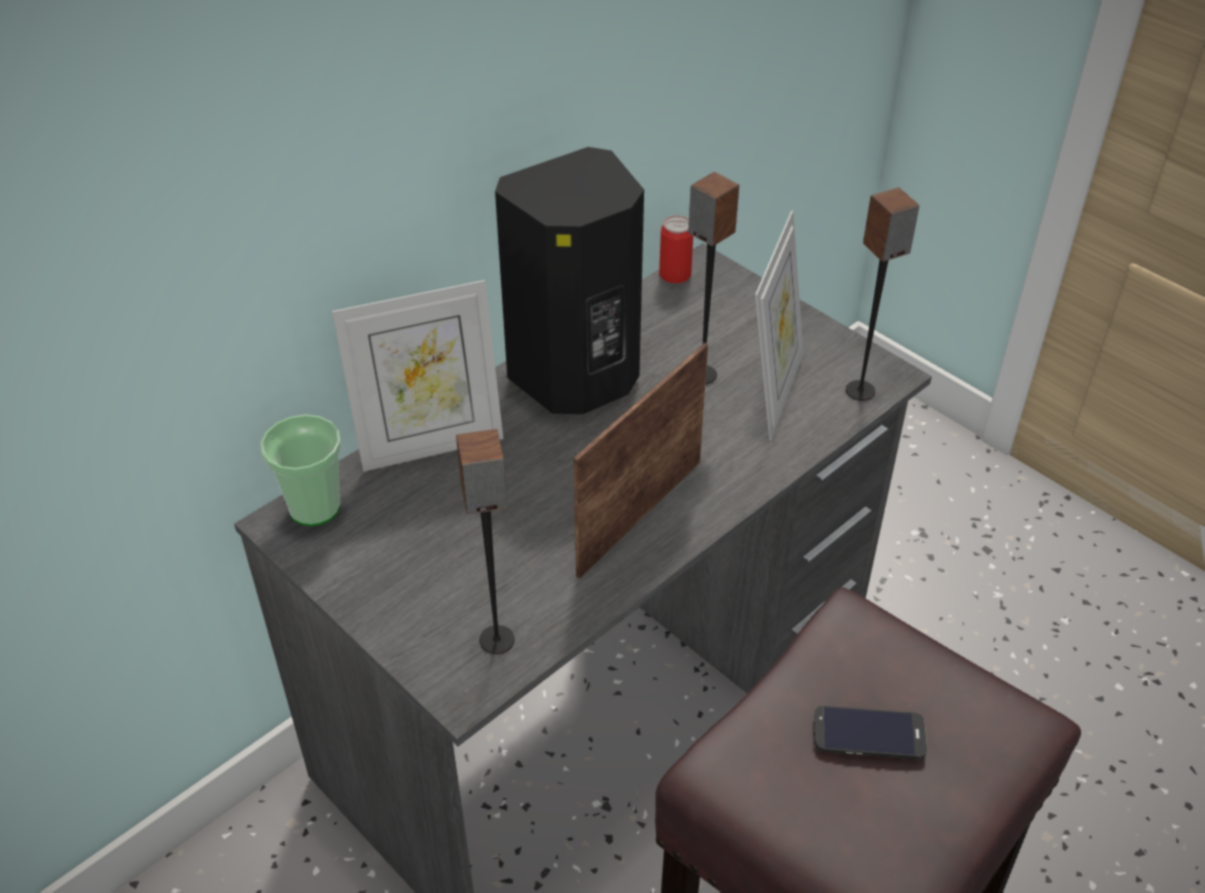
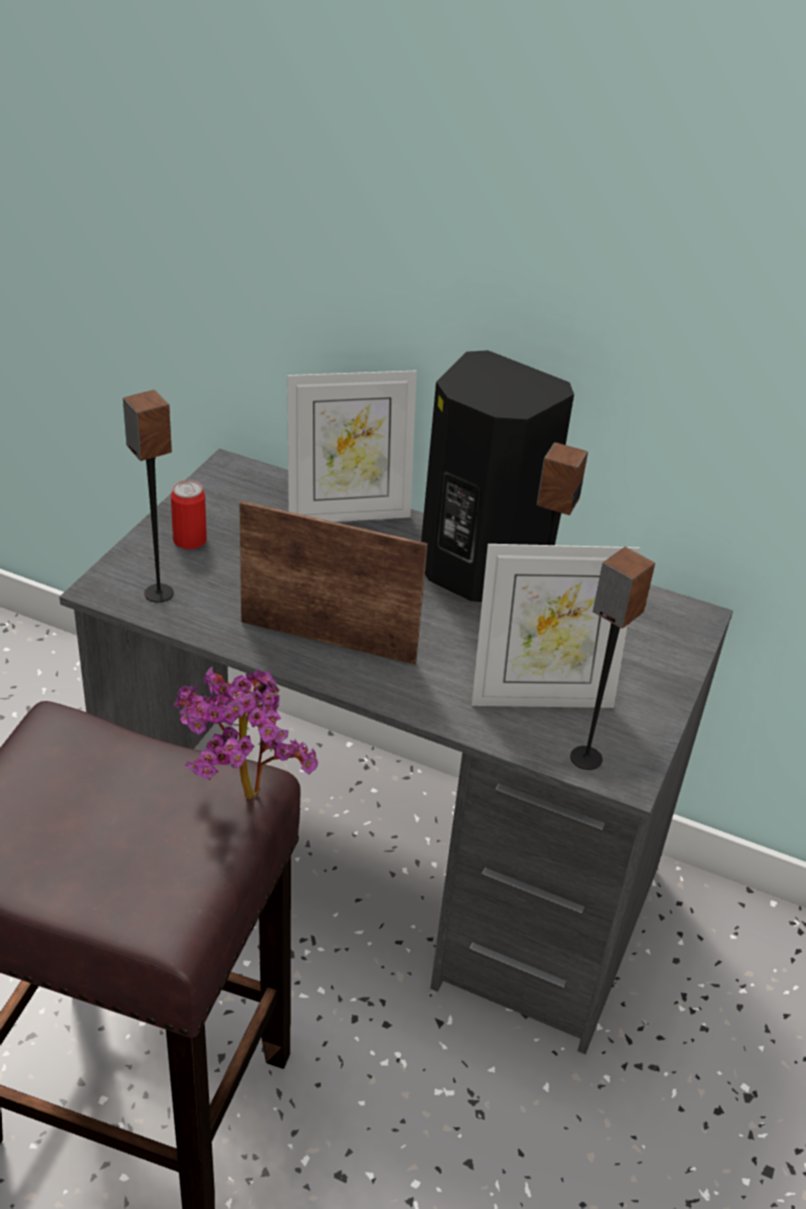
camera: 65 degrees right, 5 degrees down
cup [260,414,341,526] -> none
picture frame [332,280,503,472] -> picture frame turned 60 degrees counterclockwise [287,371,417,522]
can [659,215,693,284] -> can moved to [171,480,207,550]
phone [814,706,927,759] -> none
none -> potted plant [173,666,318,799]

